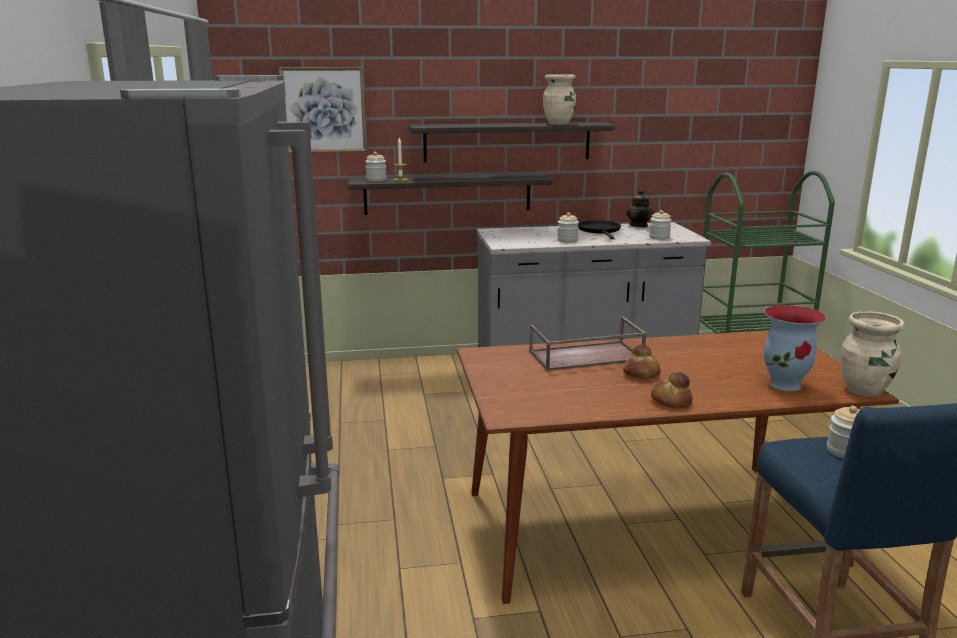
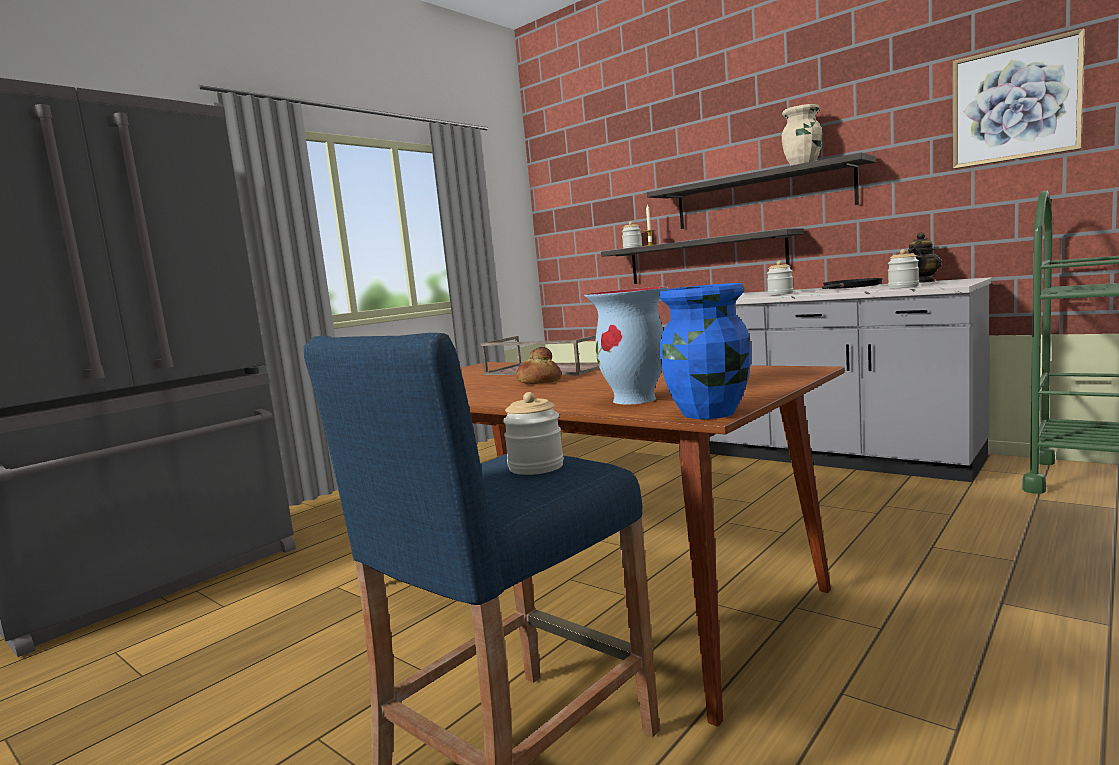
camera: 50 degrees right, 10 degrees down
picture [279,67,367,153] -> picture moved to [952,28,1085,169]
bread [651,372,692,409] -> none
beige vase [840,311,905,397] -> blue vase [659,283,751,419]

